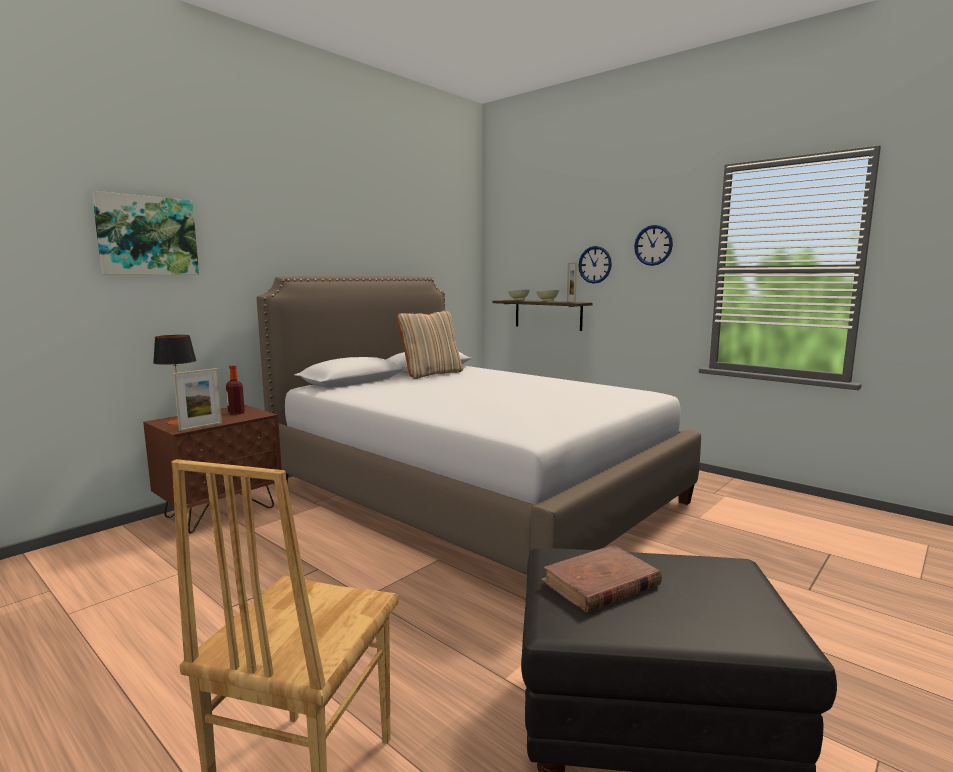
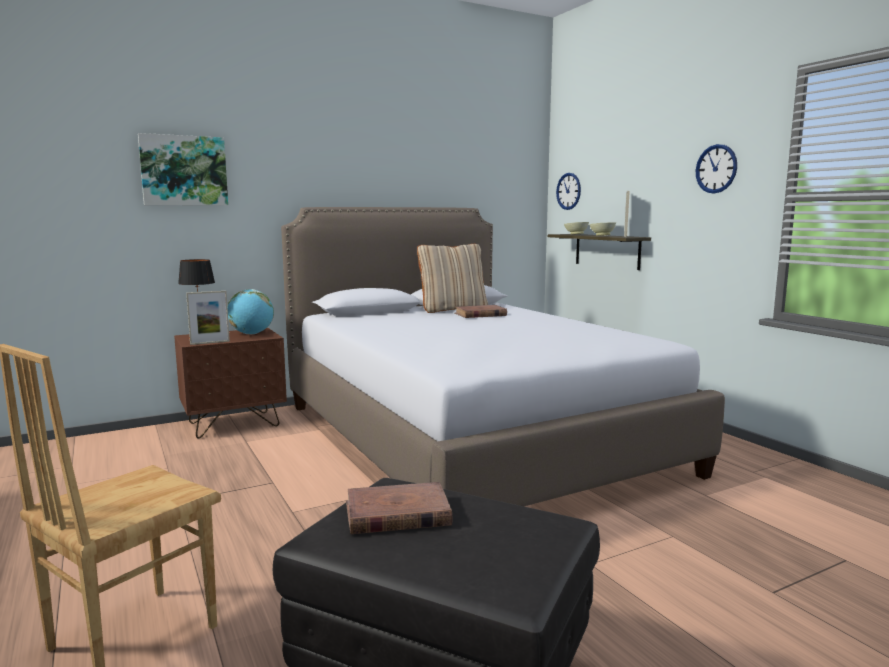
camera: 20 degrees right, 0 degrees up
bottle [226,365,245,415] -> globe [227,289,274,335]
wall clock [578,246,612,284] -> wall clock moved to [556,173,581,210]
none -> brown book [454,305,507,318]

